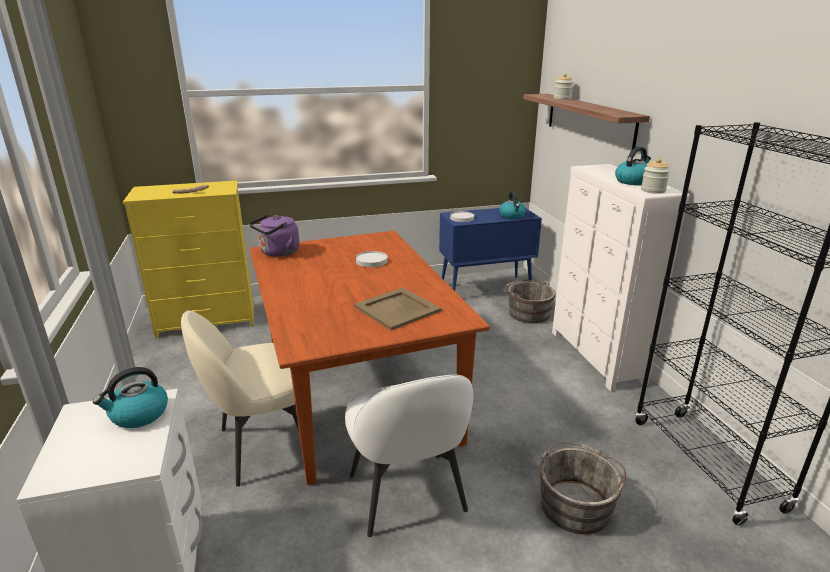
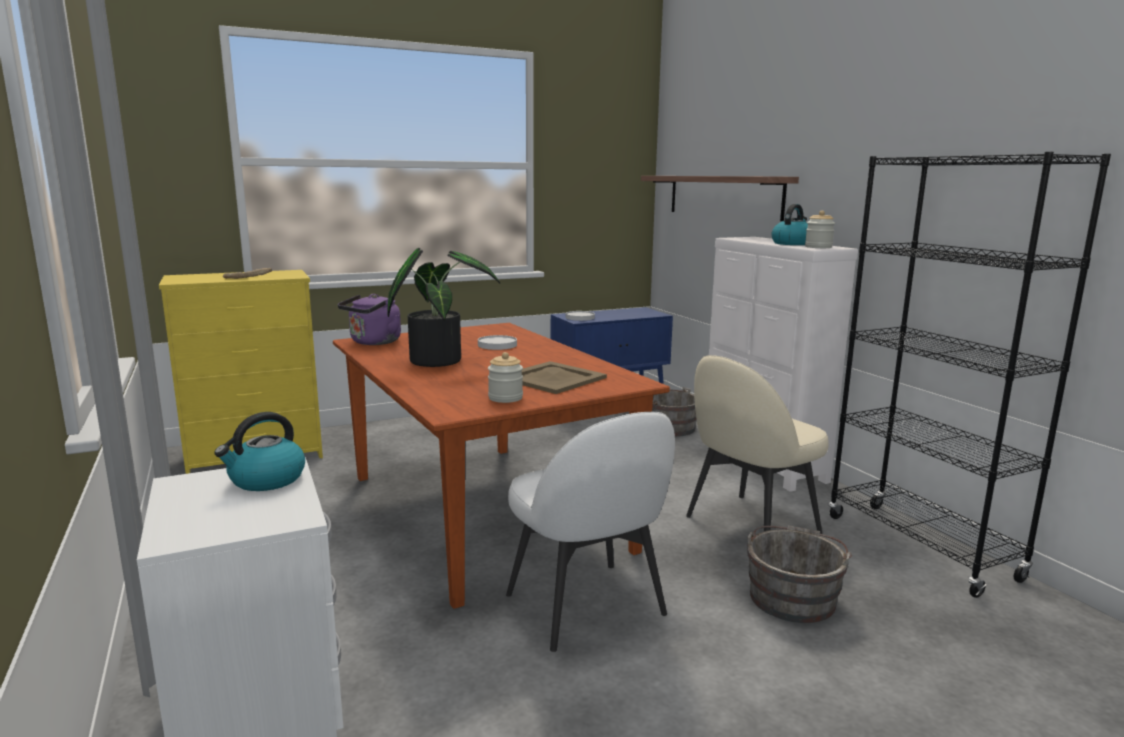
camera: 10 degrees left, 10 degrees down
beige chair [181,310,299,487] -> beige chair moved to [686,355,829,534]
kettle [499,191,526,219] -> none
jar [554,73,573,100] -> jar moved to [488,352,523,403]
none -> potted plant [387,248,500,367]

